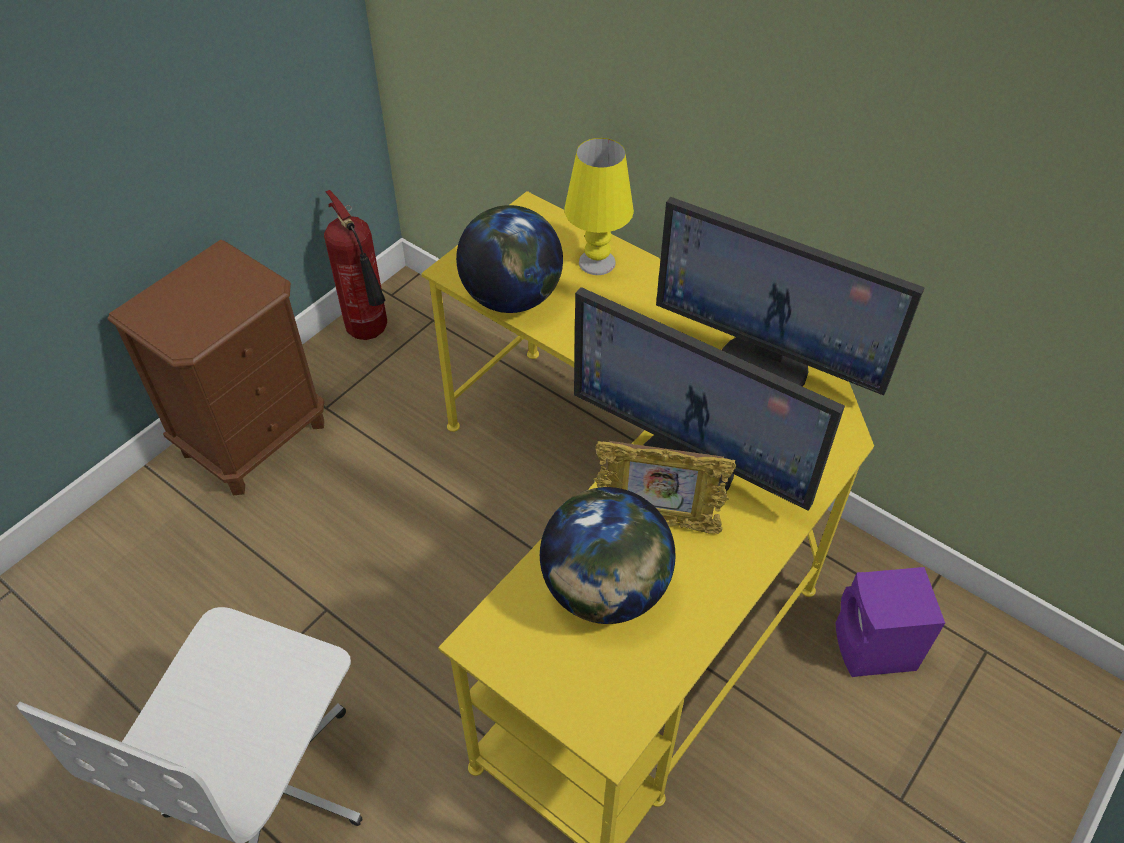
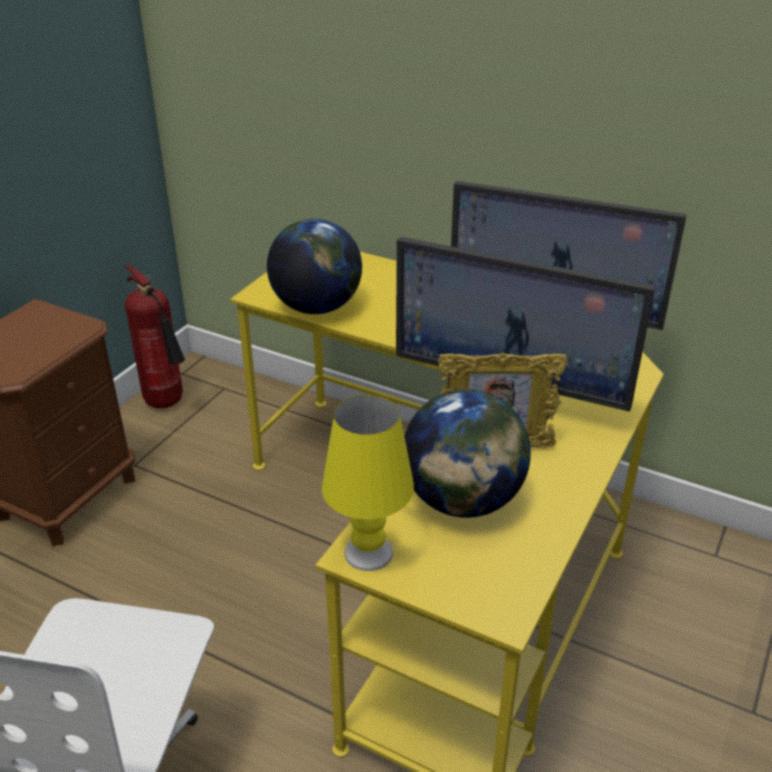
camera: 10 degrees left, 15 degrees down
yellow table lamp [564,138,634,275] -> yellow table lamp moved to [322,395,414,571]
purple speaker [836,567,945,677] -> none

